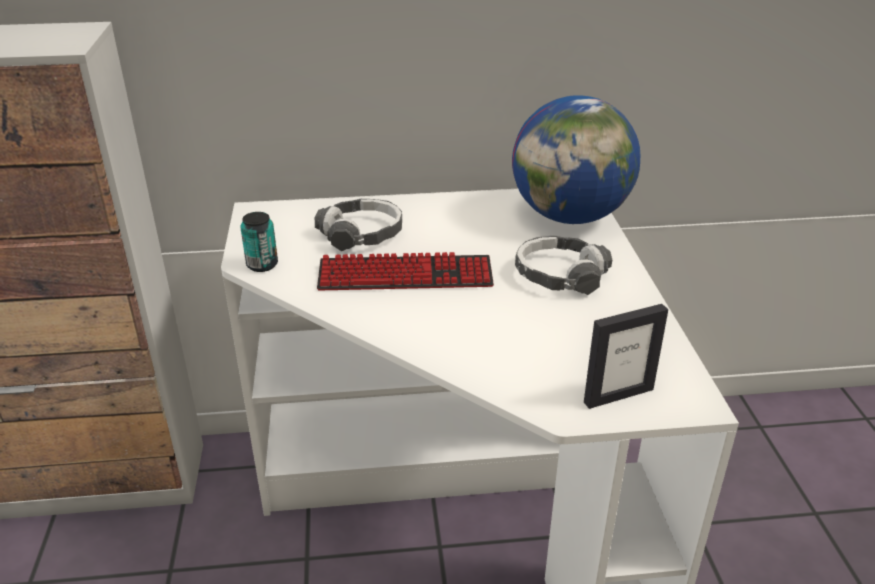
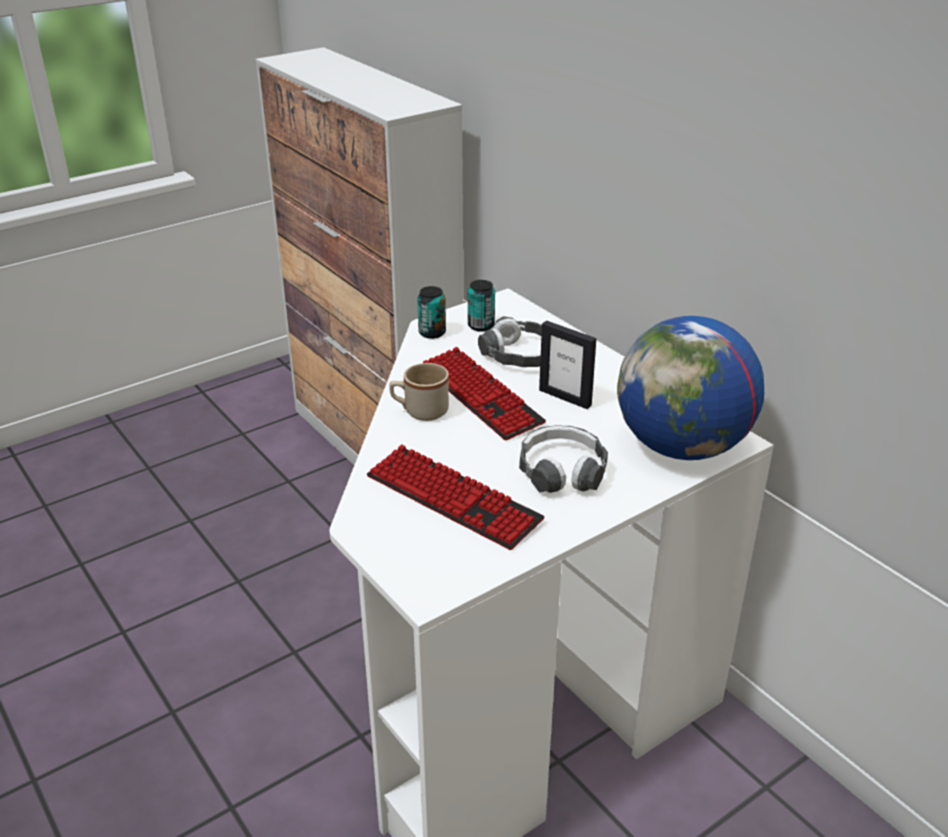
camera: 60 degrees right, 0 degrees up
picture frame [584,304,668,409] -> picture frame moved to [539,321,596,409]
none -> keyboard [367,444,545,550]
none -> beige mug [389,363,449,421]
none -> can [468,280,495,332]

